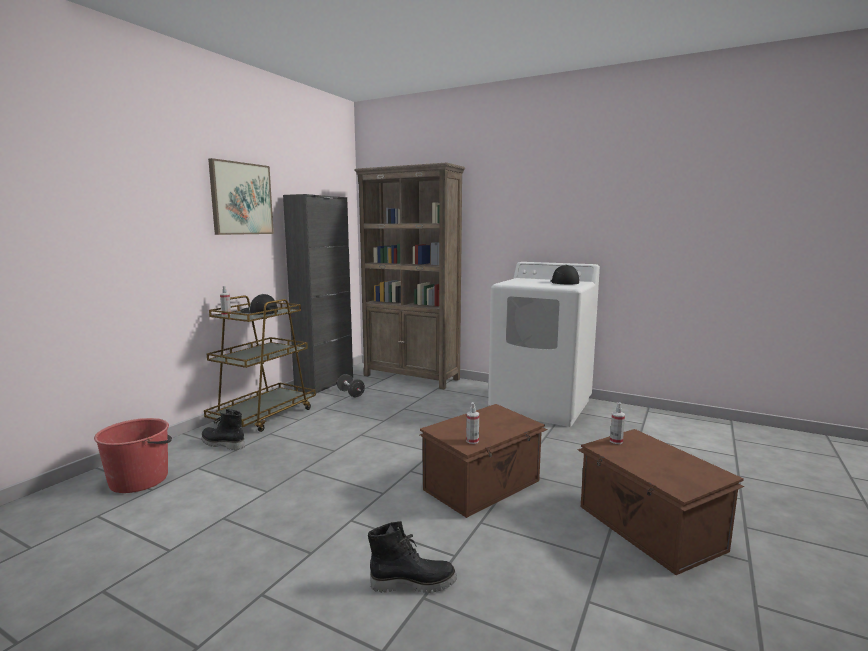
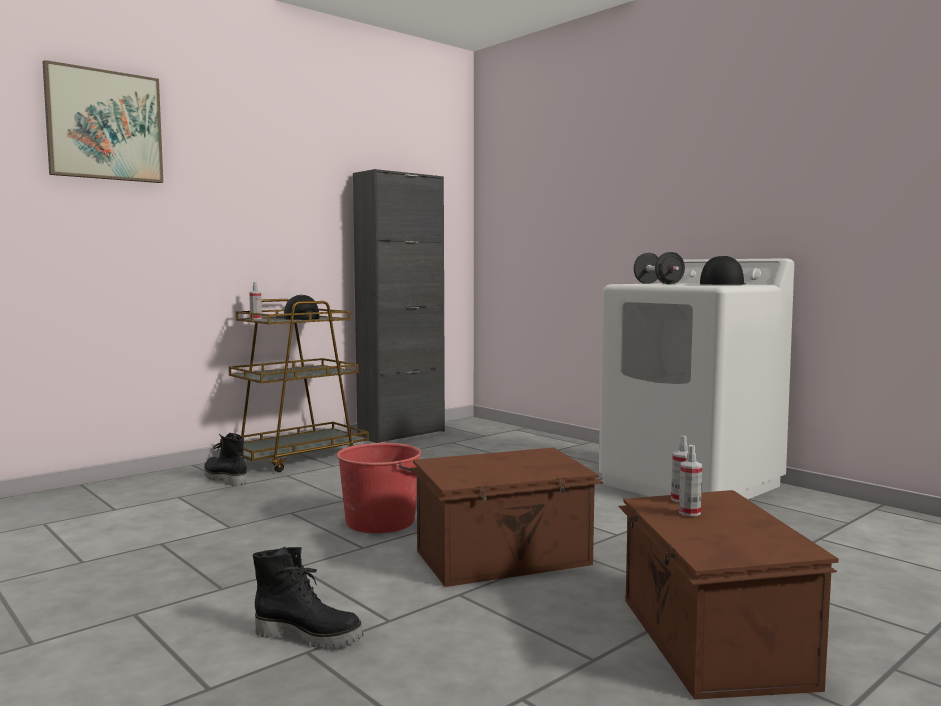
camera: 20 degrees right, 5 degrees down
red bucket [94,418,172,493] -> red bucket moved to [336,443,422,533]
picture [208,158,274,235] -> picture moved to [42,60,163,183]
black dumbbell [337,374,365,397] -> black dumbbell moved to [633,252,685,285]
brown bookcase [354,162,465,389] -> none
spray bottle [466,402,479,444] -> spray bottle moved to [679,445,702,516]

